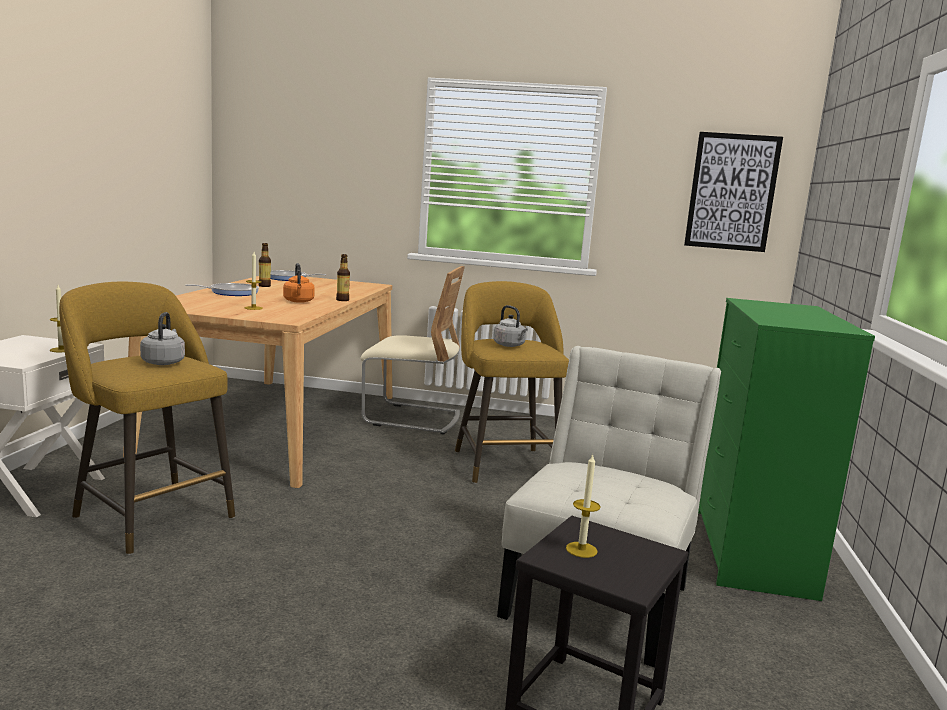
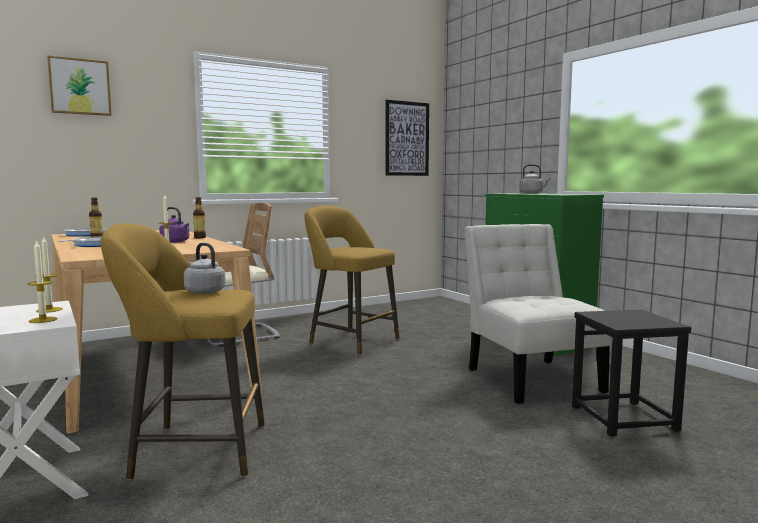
camera: 40 degrees left, 5 degrees down
orange kettle [283,263,315,303] -> purple kettle [159,207,189,243]
grey kettle [493,305,528,347] -> grey kettle moved to [519,164,551,194]
candle [566,453,601,558] -> candle moved to [28,240,57,323]
none -> picture [47,56,111,116]

